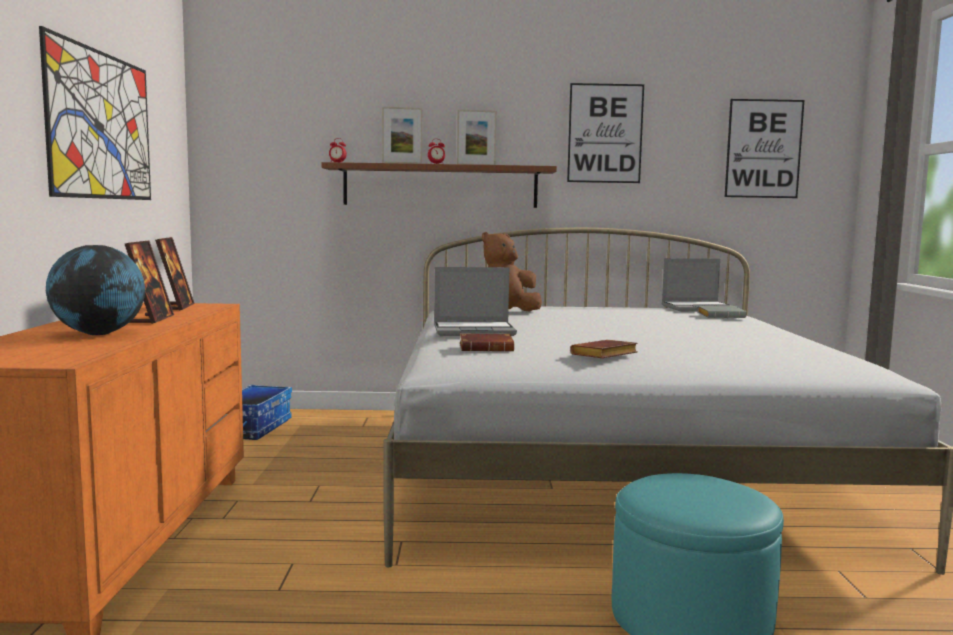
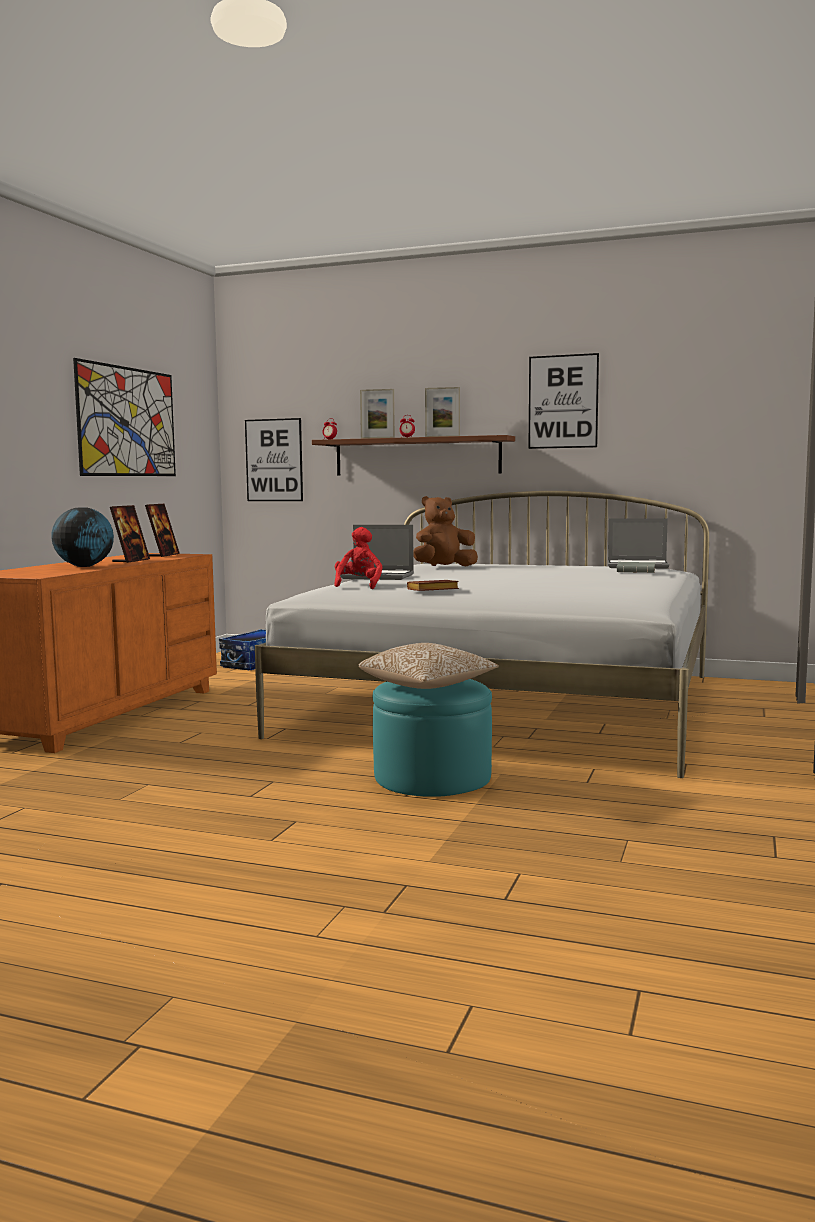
camera: 20 degrees right, 0 degrees up
brown book [460,334,514,352] -> red plush toy [334,527,382,589]
picture [725,99,804,198] -> picture moved to [245,418,303,501]
none -> pillow [359,643,499,689]

